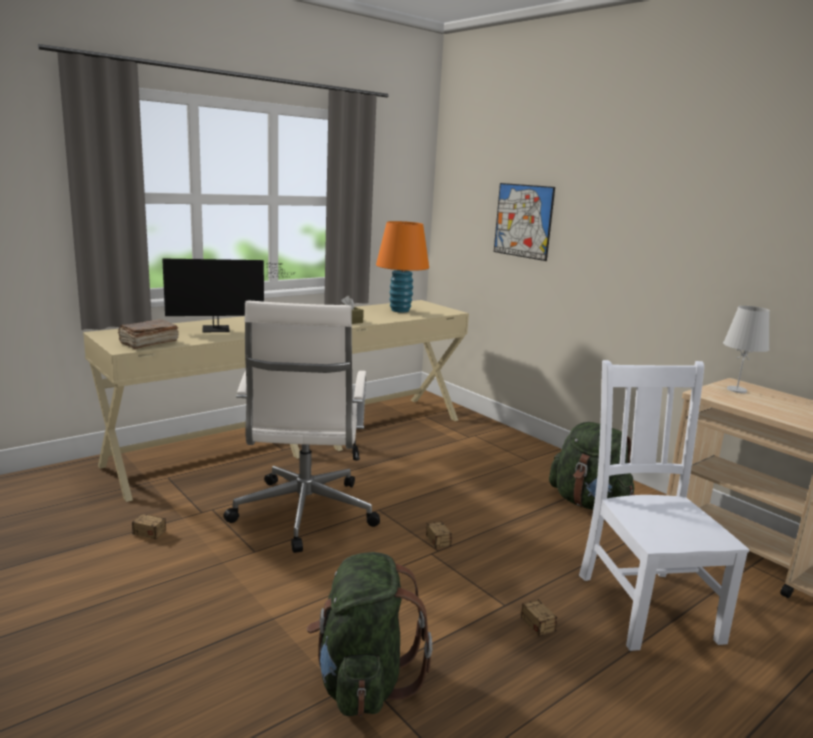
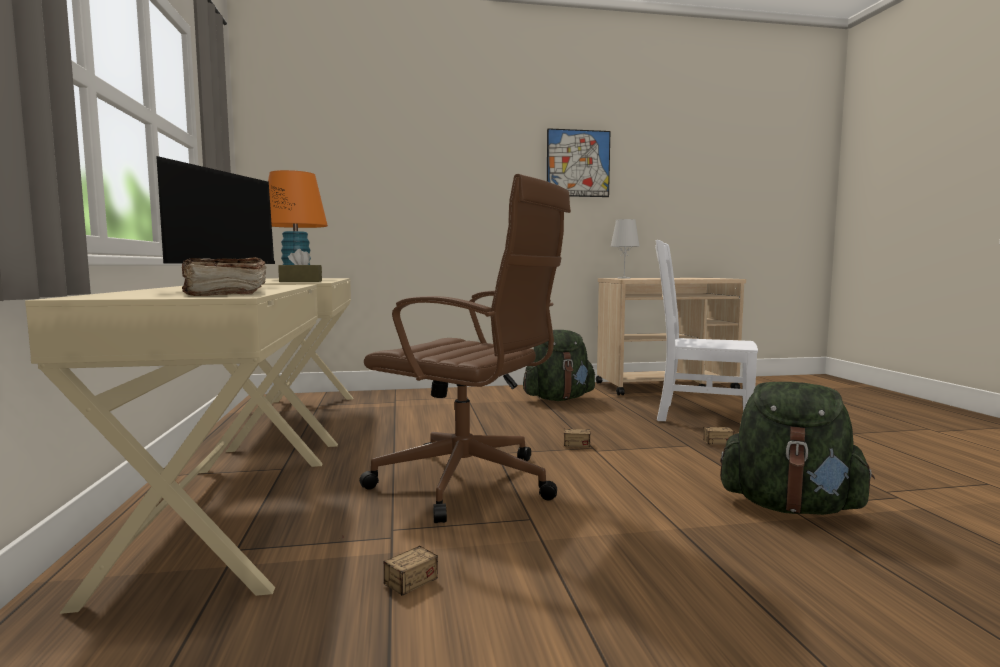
camera: 60 degrees left, 10 degrees down
white office chair [223,300,380,553] -> brown office chair [359,174,571,523]
picture [494,183,555,261] -> picture moved to [547,128,610,197]

